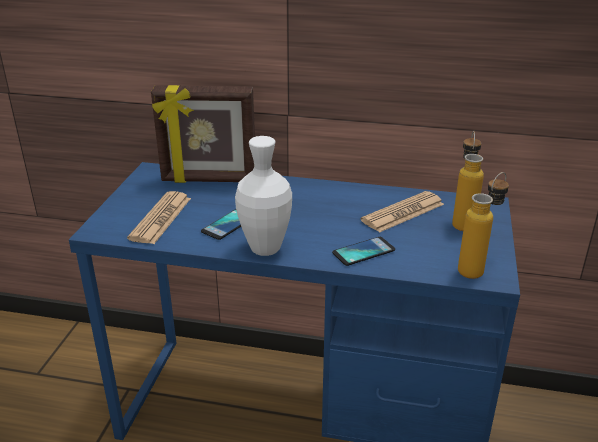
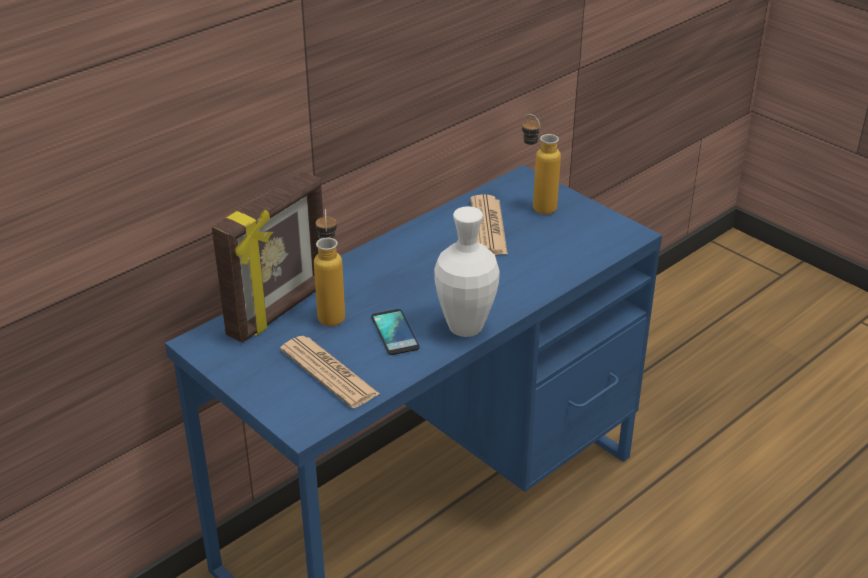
camera: 55 degrees left, 5 degrees up
phone [332,237,395,266] -> none
bottle [458,172,509,279] -> bottle moved to [314,209,345,326]

